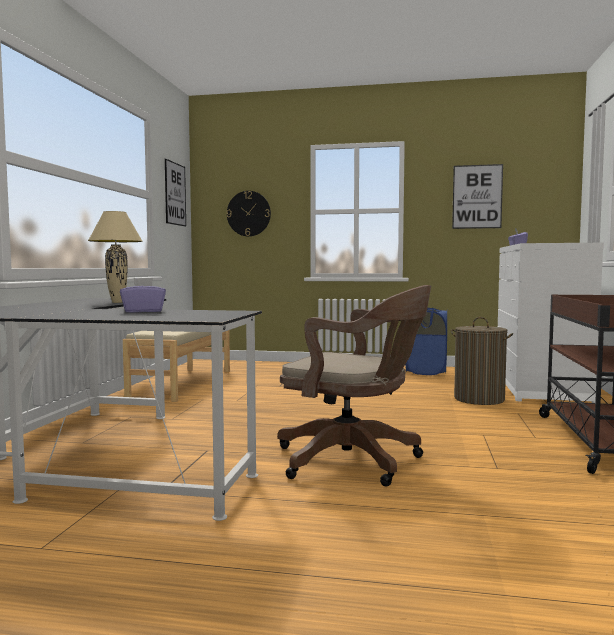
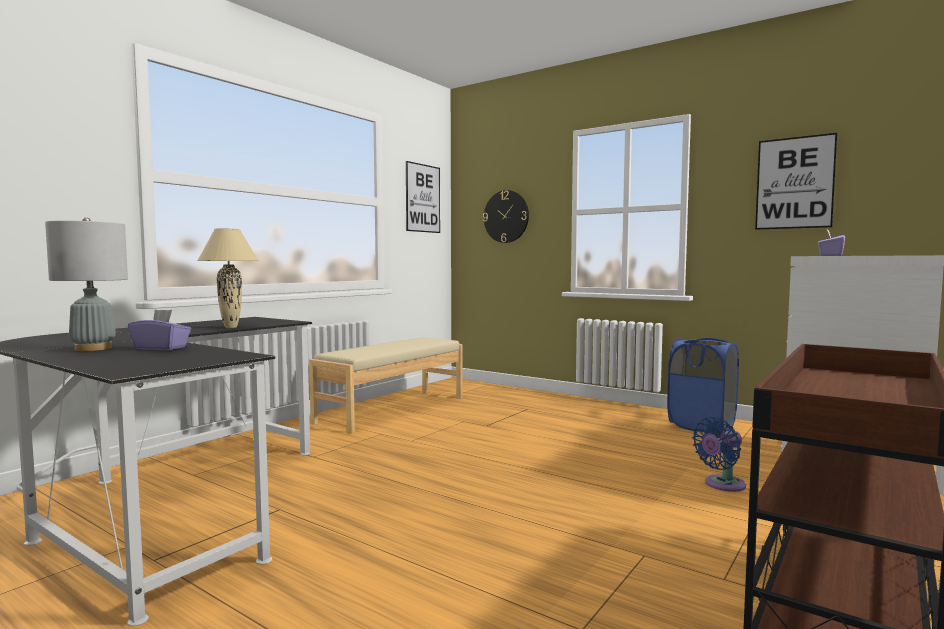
camera: 25 degrees right, 0 degrees up
brown office chair [277,285,431,487] -> none
laundry basket [451,317,513,405] -> blue fan [692,417,746,492]
none -> grey table lamp [45,217,128,351]

